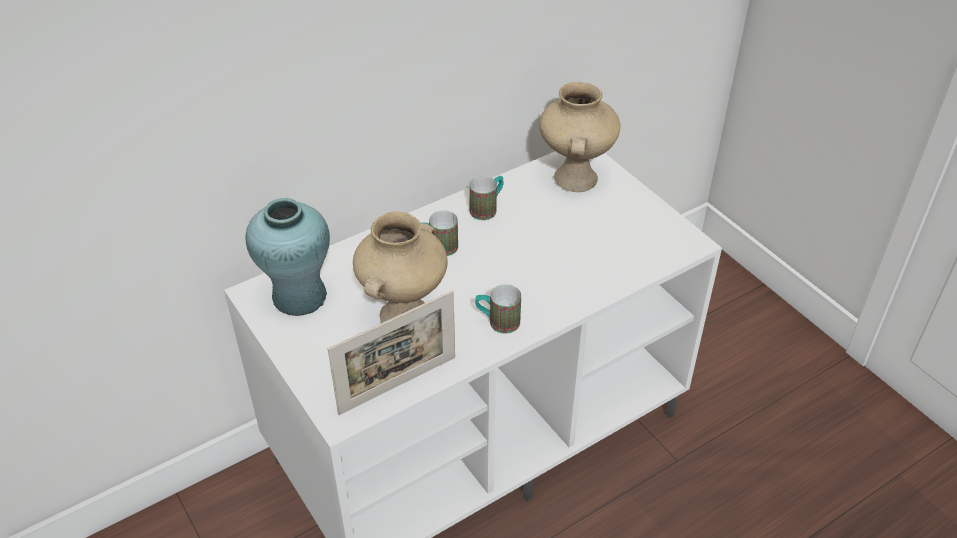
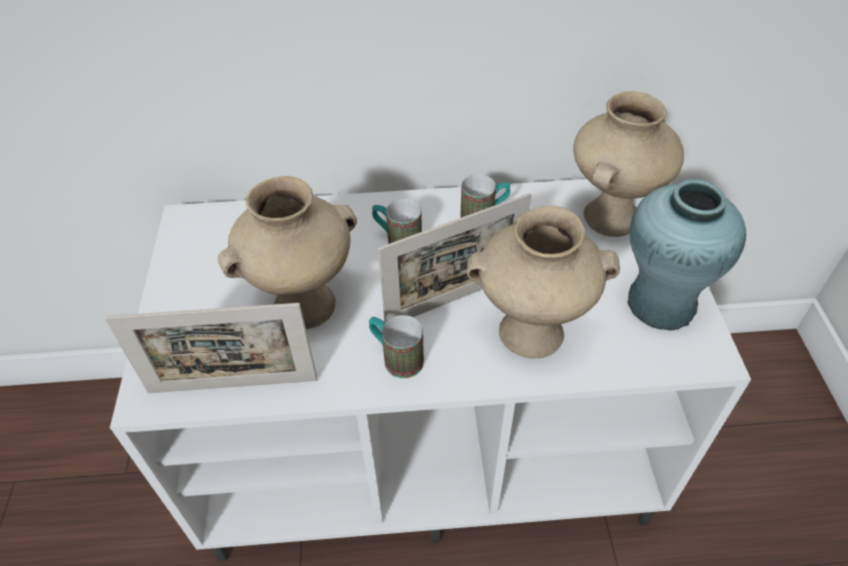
camera: 30 degrees right, 5 degrees up
turquoise vase [245,198,330,316] -> turquoise vase moved to [628,180,746,330]
none -> picture frame [378,193,531,323]
none -> beige vase [467,206,620,359]

